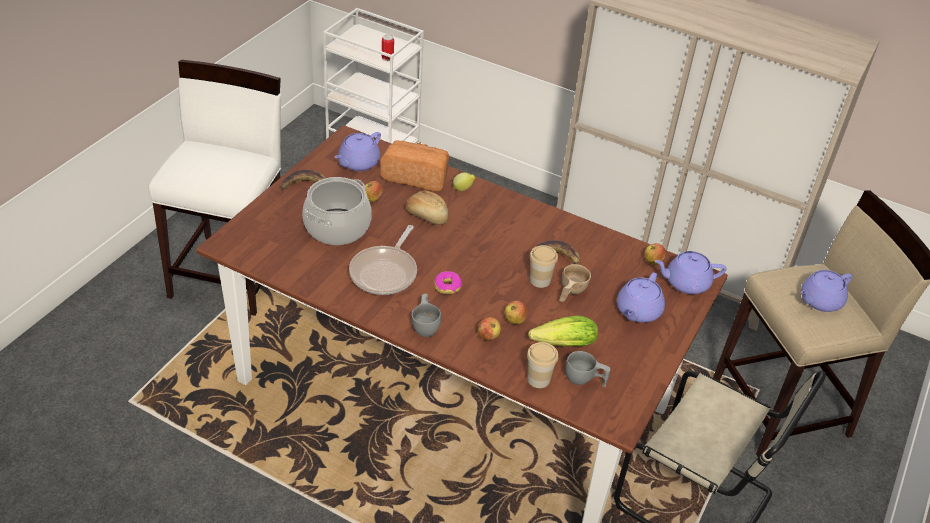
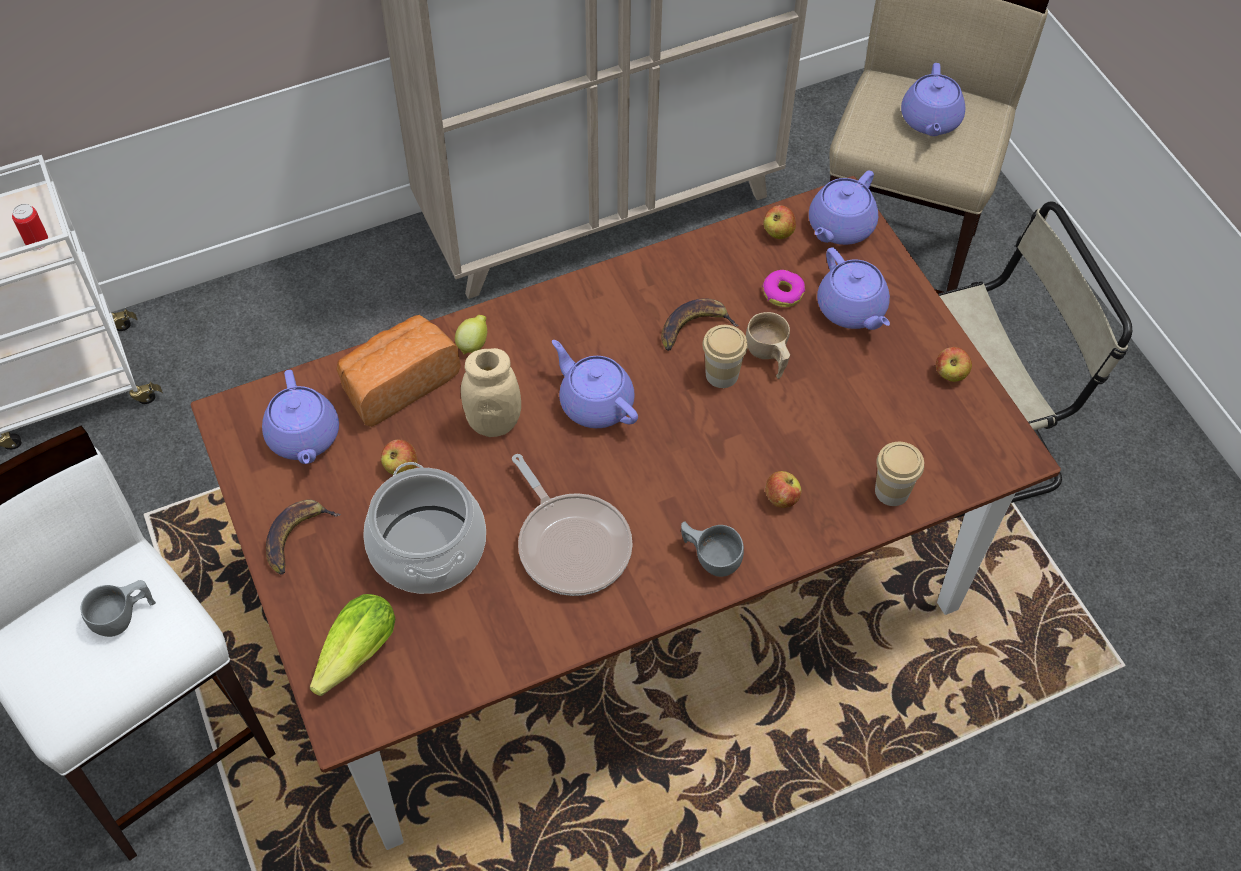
camera: 50 degrees left, 15 degrees up
bread [405,190,449,225] -> beige jar [461,348,521,437]
donut [434,271,462,294] -> donut moved to [762,270,805,307]
apple [505,301,527,324] -> apple moved to [936,347,972,382]
lettuce [528,316,598,347] -> lettuce moved to [310,594,395,696]
grey cup [565,351,611,387] -> grey cup moved to [80,580,156,637]
none -> purple teapot [552,340,638,428]

